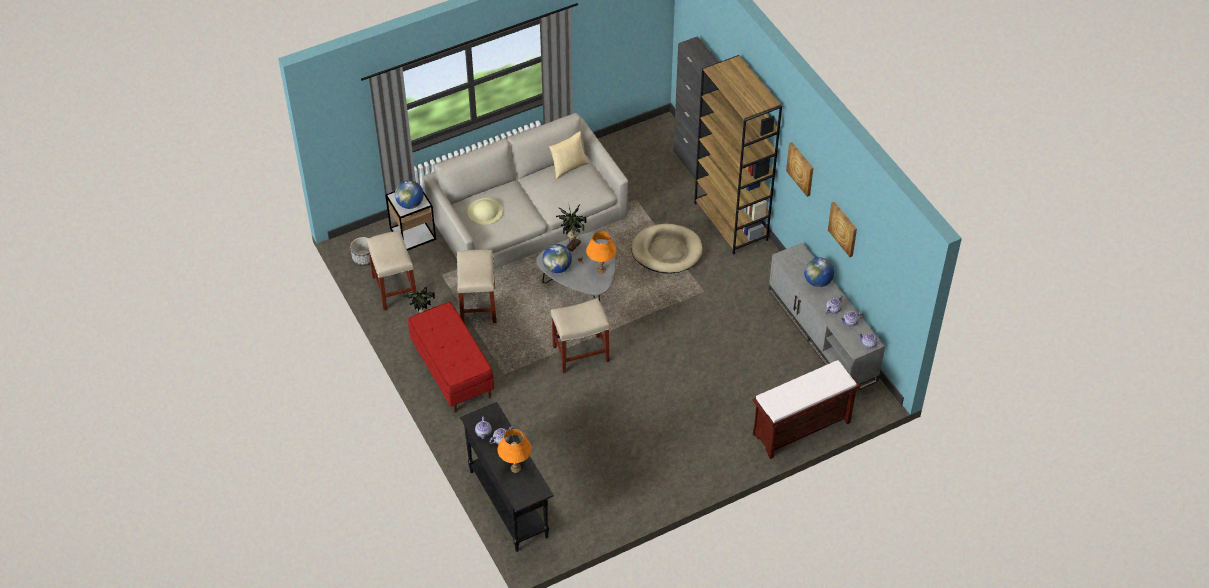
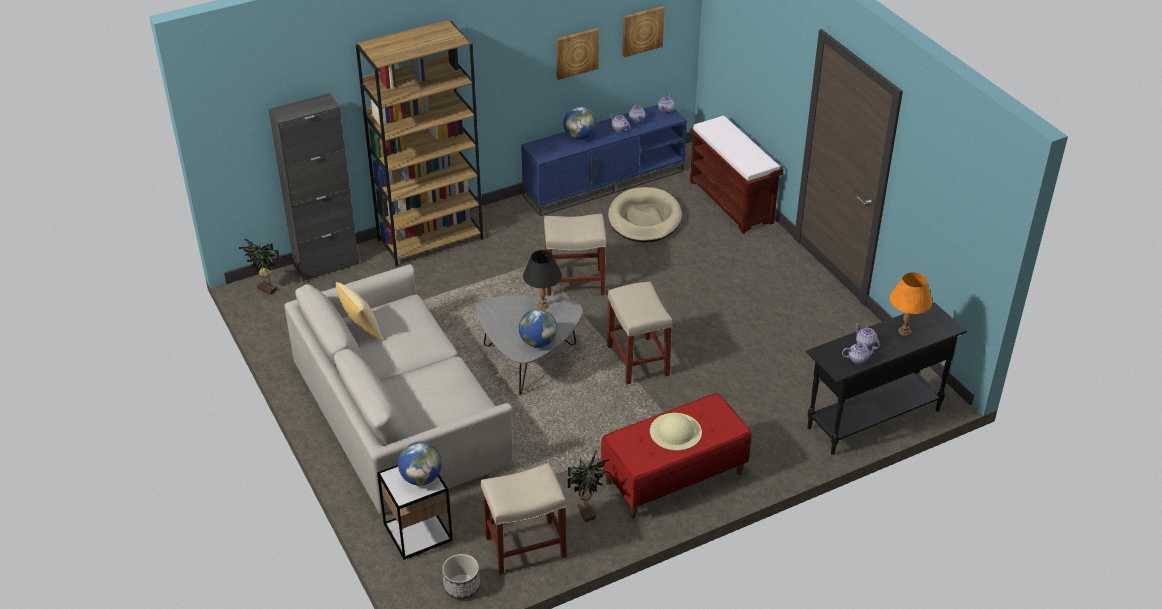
camera: 90 degrees left, 10 degrees down
beige stool [457,249,497,324] -> beige stool moved to [544,214,606,296]
beige hat [467,198,503,225] -> beige hat moved to [650,413,702,451]
potted plant [556,202,586,252] -> potted plant moved to [239,238,280,295]
orange table lamp [586,231,617,274] -> black table lamp [523,250,562,309]
beige dog bed [631,224,702,274] -> beige dog bed moved to [608,187,682,243]
grey tv stand [768,243,885,391] -> blue tv stand [521,105,687,216]
picture [786,142,813,197] -> picture moved to [622,6,664,57]

